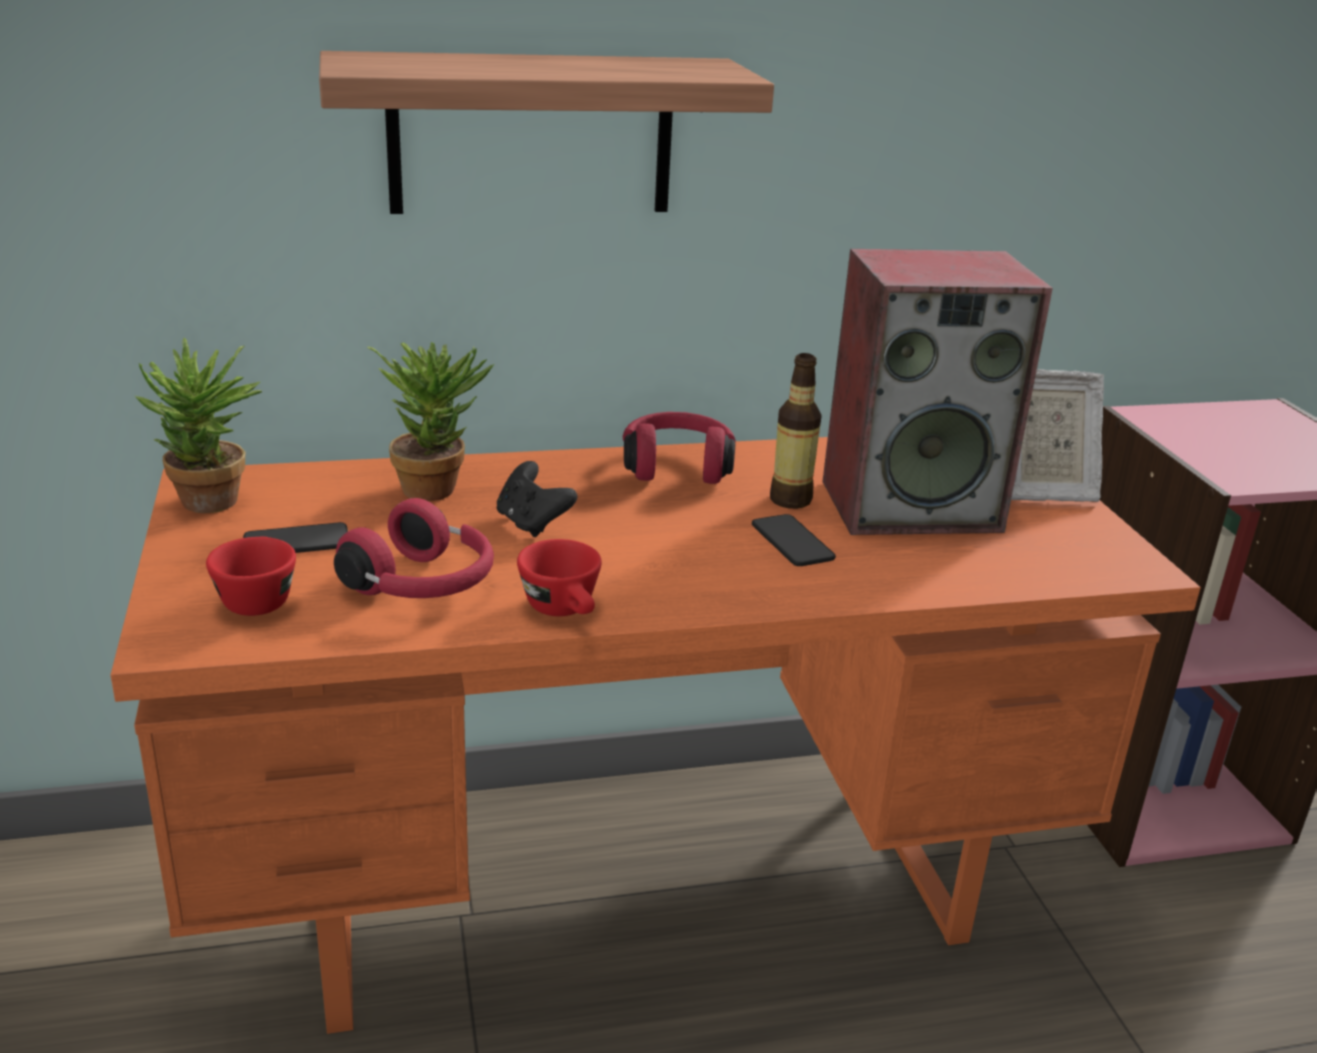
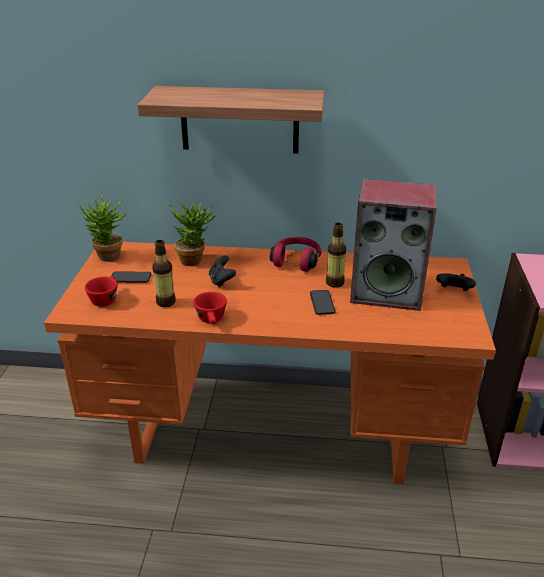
camera: 20 degrees right, 5 degrees up
red headphones [334,498,494,598] -> bottle [152,240,176,307]
picture frame [1011,369,1104,502] -> black game controller [436,273,476,291]

